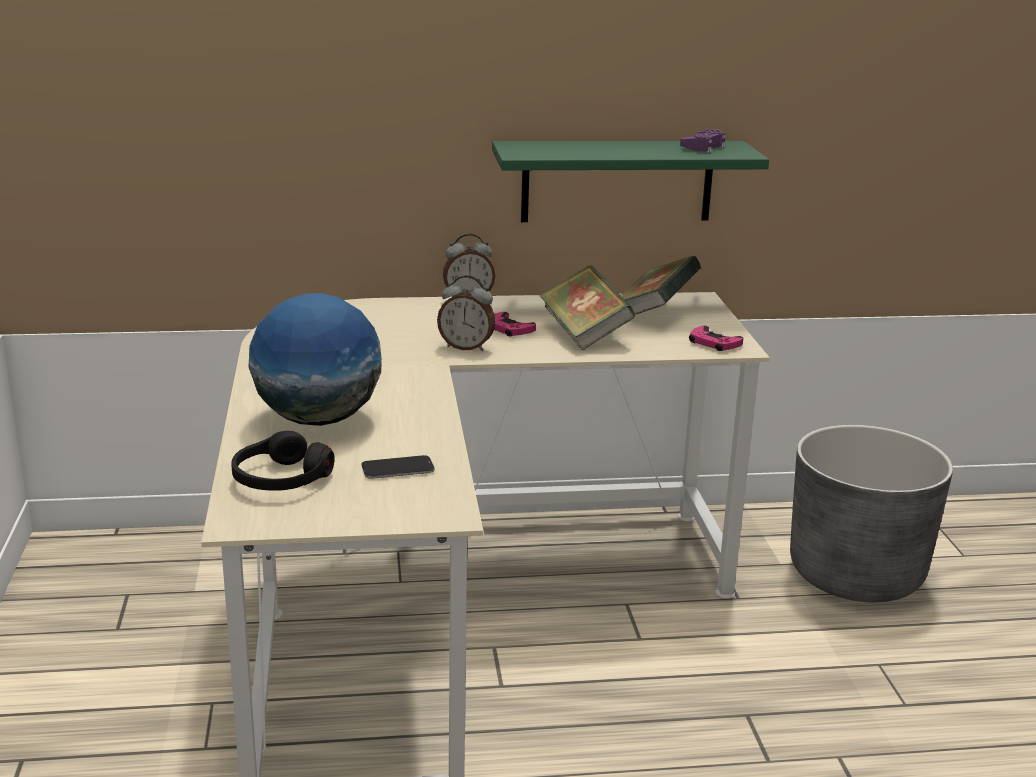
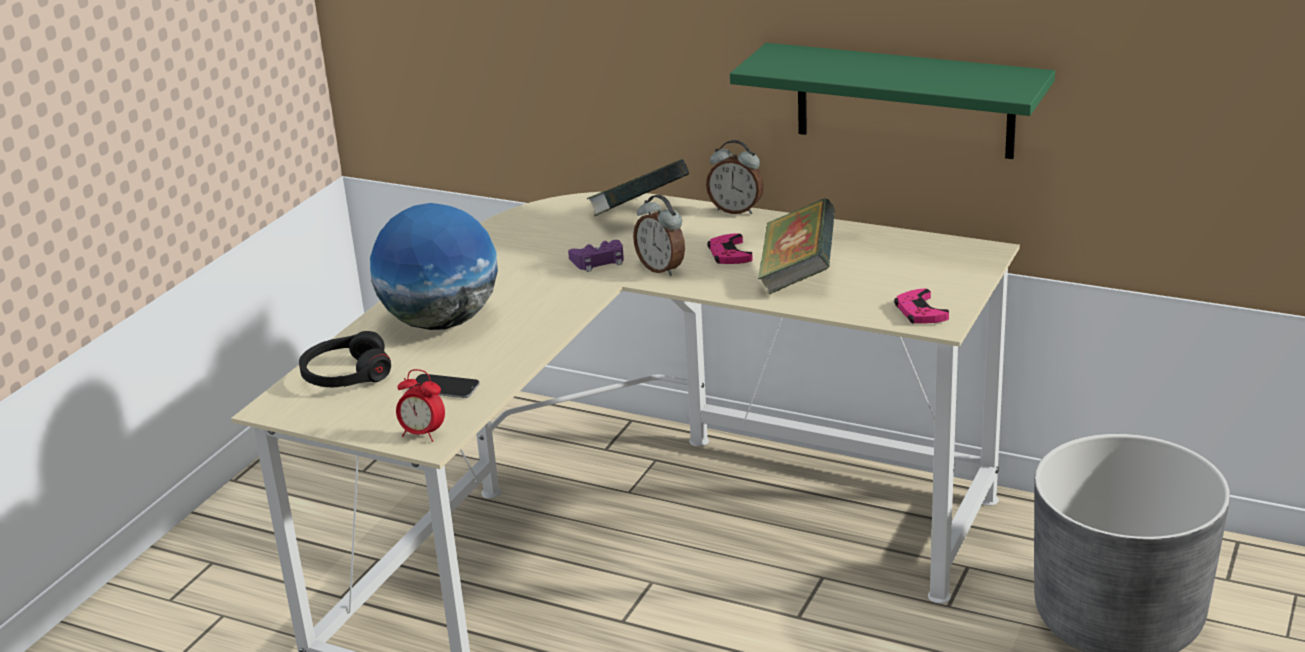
camera: 35 degrees right, 5 degrees up
book [621,256,701,314] -> book moved to [586,159,689,216]
purple game controller [680,129,726,152] -> purple game controller moved to [568,240,624,272]
none -> alarm clock [396,369,445,442]

